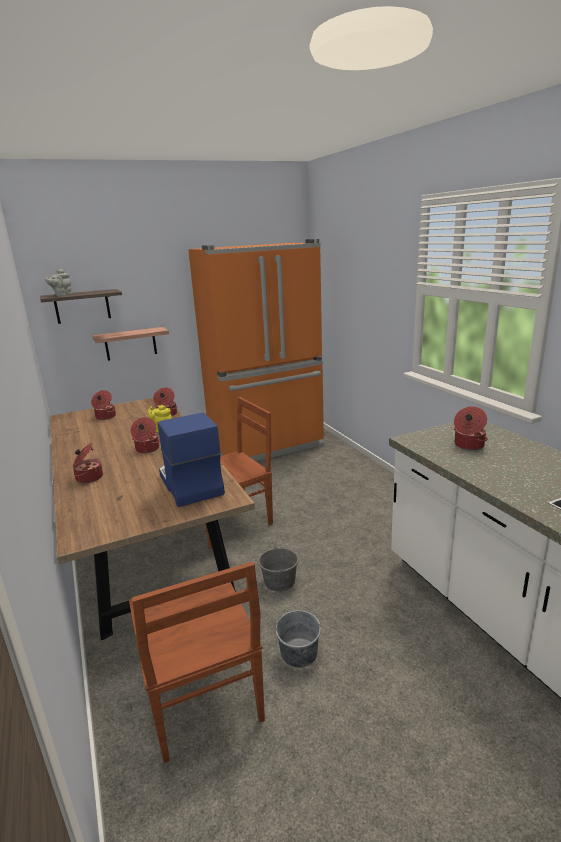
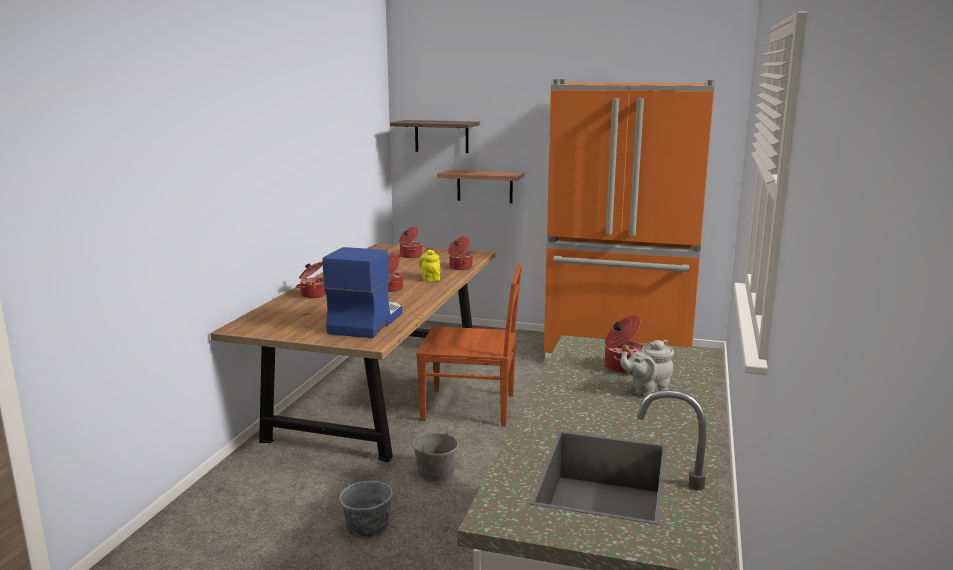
camera: 40 degrees right, 5 degrees down
grey teapot [45,269,72,296] -> grey teapot moved to [620,340,674,397]
brown chair [129,562,265,763] -> none

